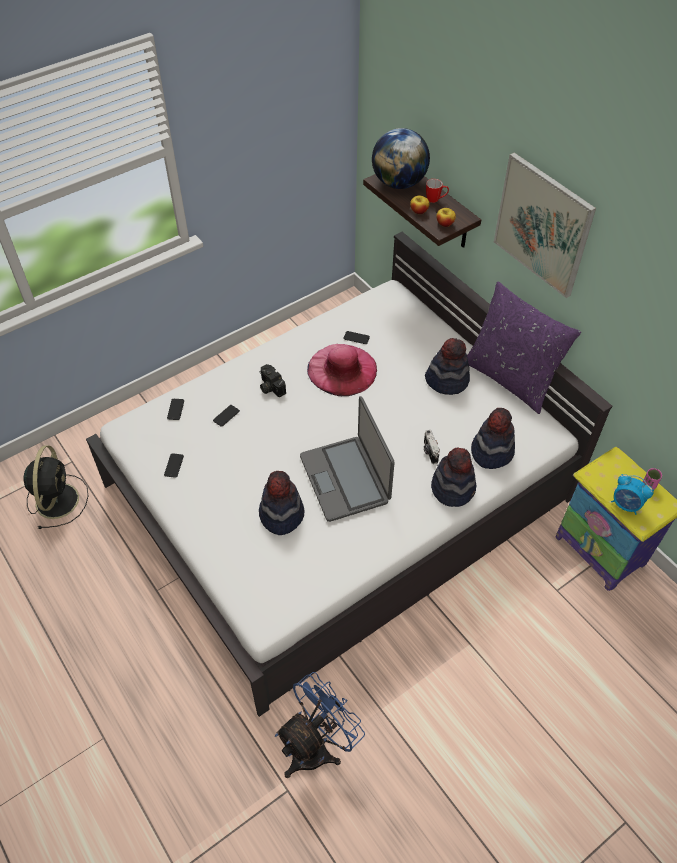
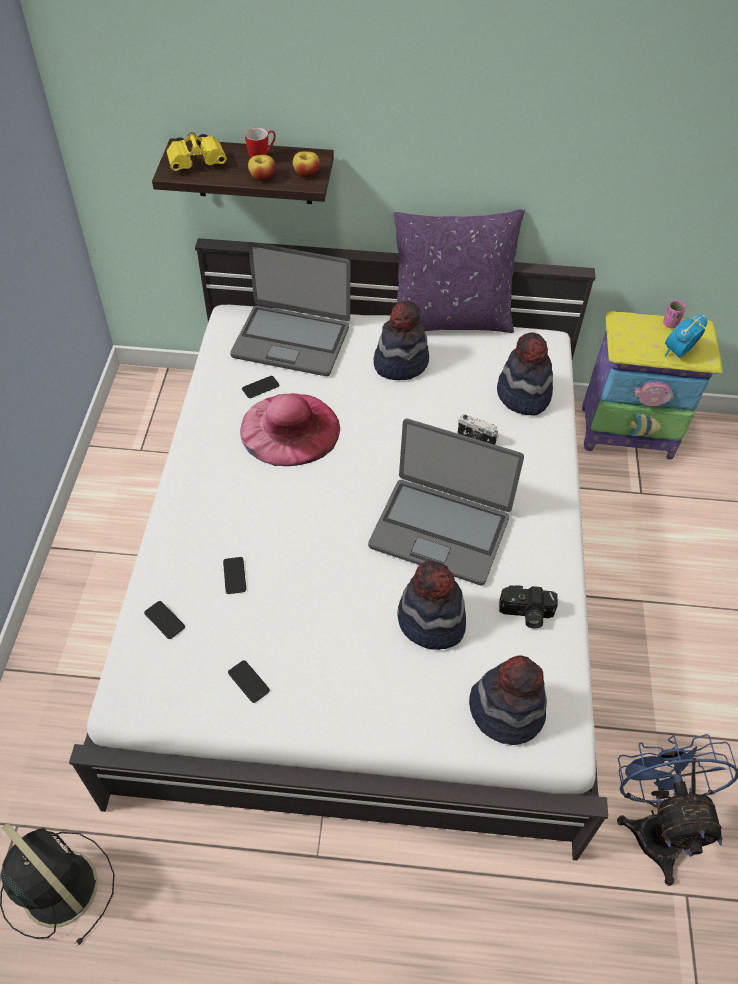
camera: 50 degrees left, 0 degrees up
camera [260,364,286,397] -> camera moved to [499,585,558,628]
globe [372,128,430,189] -> yellow binoculars [167,132,227,171]
hat [431,448,476,507] -> hat moved to [469,655,547,745]
picture [494,152,596,298] -> none
alarm clock [611,474,654,515] -> alarm clock turned 150 degrees clockwise [665,314,707,358]
none -> laptop [230,242,350,376]

